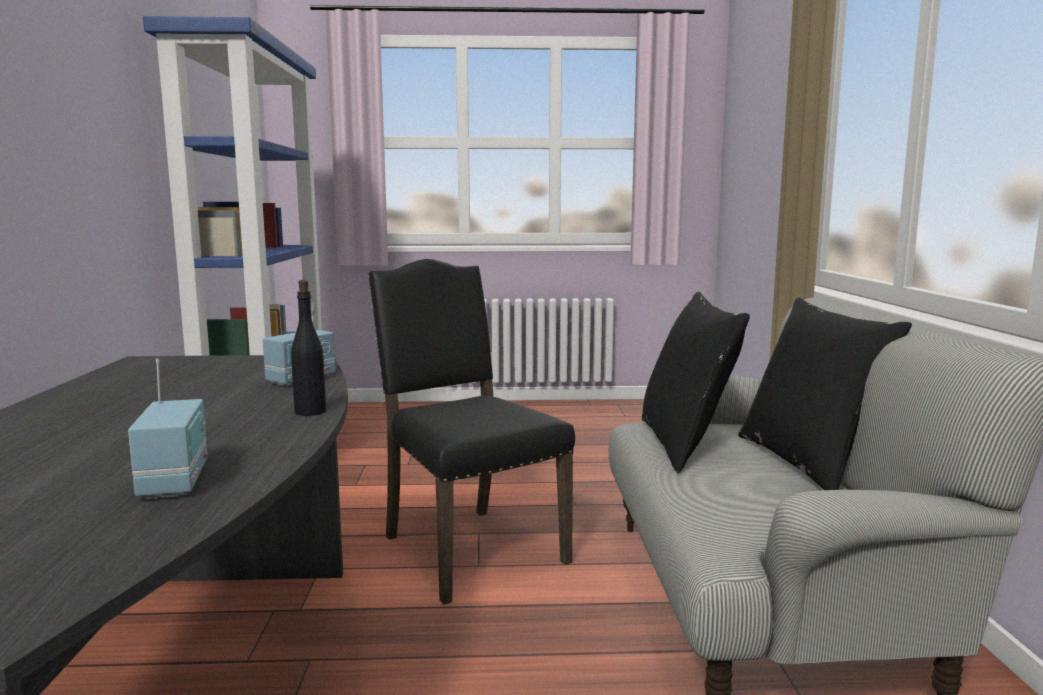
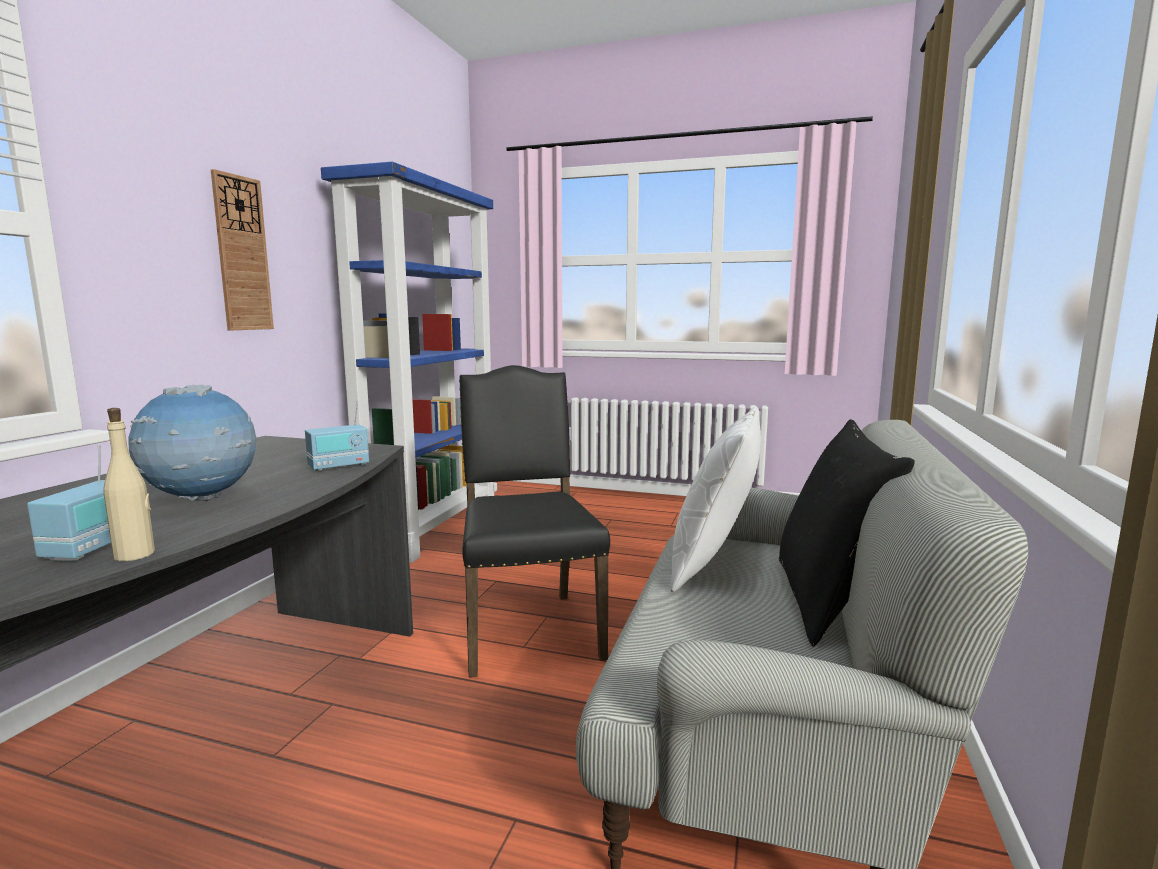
camera: 20 degrees right, 0 degrees up
black bottle [291,280,326,416] -> none
black pillow [642,292,750,473] -> white pillow [670,407,761,592]
none -> beige bottle [103,408,155,561]
none -> globe [128,385,256,501]
none -> wall clock [211,169,274,330]

